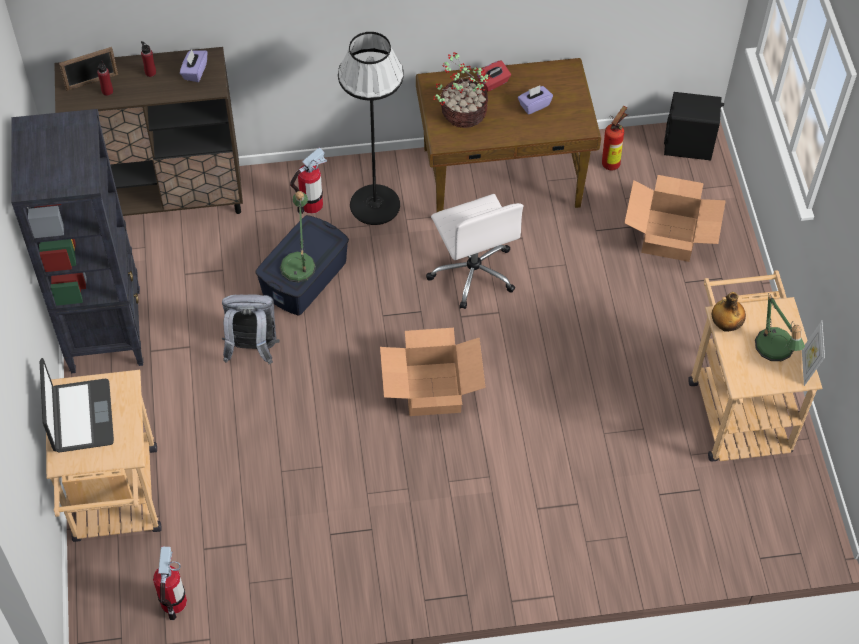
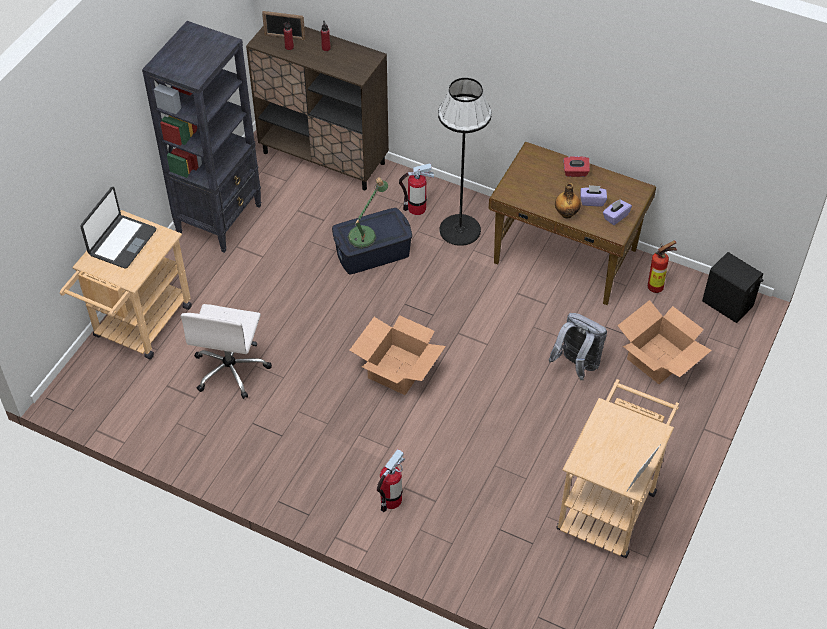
camera: 35 degrees right, 5 degrees down
fire extinguisher [153,546,187,620] -> fire extinguisher moved to [377,449,405,512]
purple tissue box [180,50,207,82] -> purple tissue box moved to [603,200,632,225]
grey backpack [221,295,279,364] -> grey backpack moved to [548,313,607,380]
white office chair [426,194,524,309] -> white office chair moved to [180,304,272,399]
potted plant [433,52,492,128] -> none
bottle [712,292,746,332] -> bottle moved to [555,183,581,218]
table lamp [755,293,805,361] -> none

